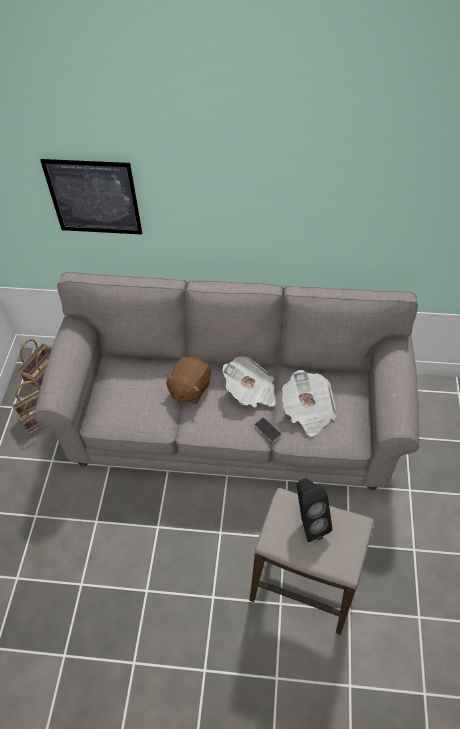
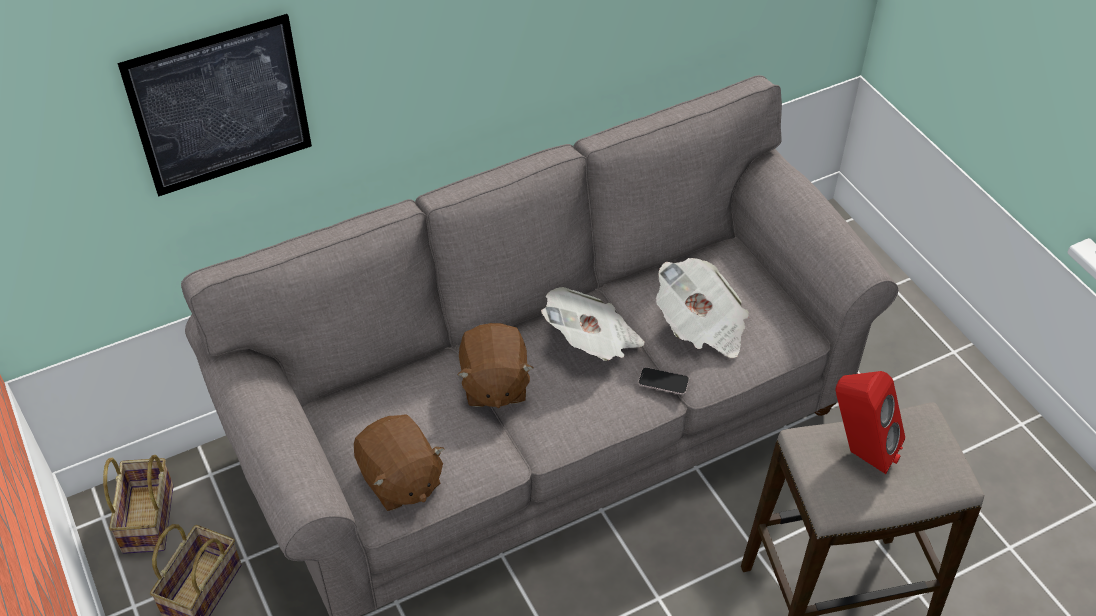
camera: 35 degrees left, 5 degrees down
black speaker [297,478,332,542] -> red speaker [835,371,905,474]
none -> brown plush toy [354,414,445,511]

